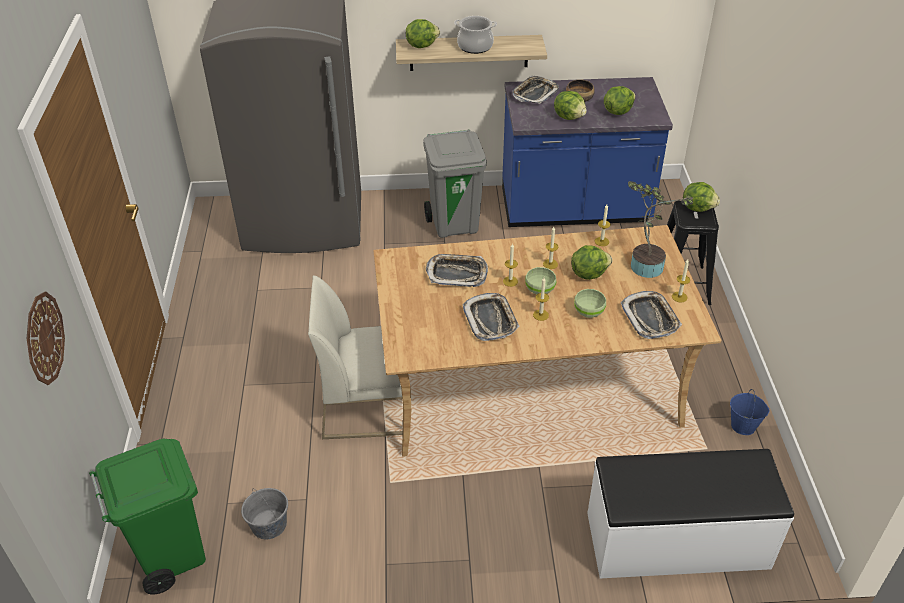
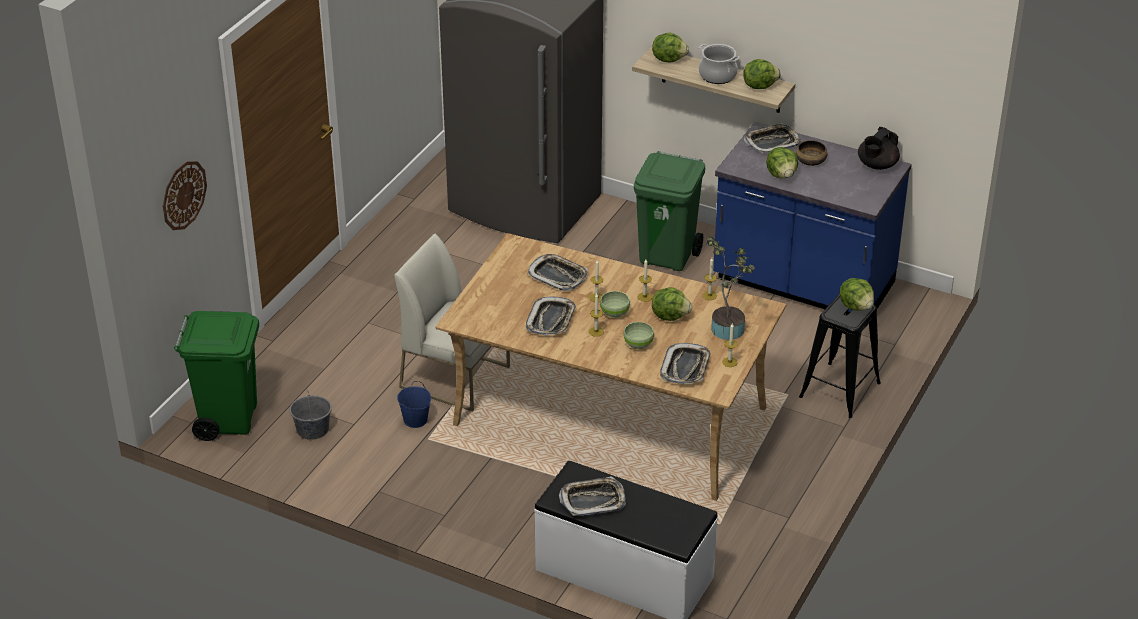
camera: 30 degrees right, 5 degrees down
grey trash can [423,130,487,238] -> green trash can [634,151,705,271]
lettuce [604,86,635,115] -> lettuce moved to [743,59,781,89]
blue bucket [730,389,770,435] -> blue bucket moved to [397,381,431,428]
none -> tray [559,476,626,516]
none -> black teapot [858,127,900,170]

